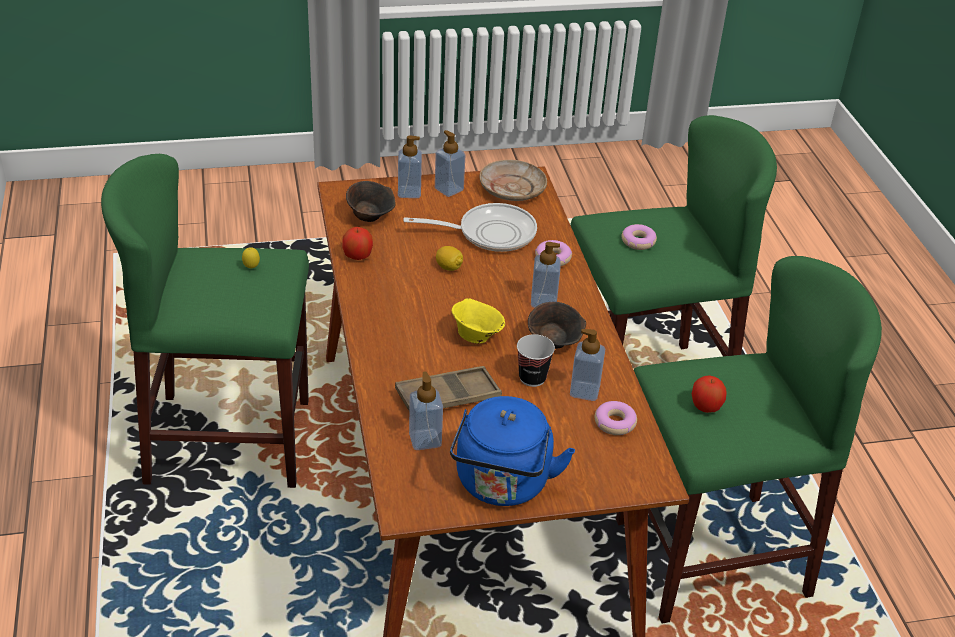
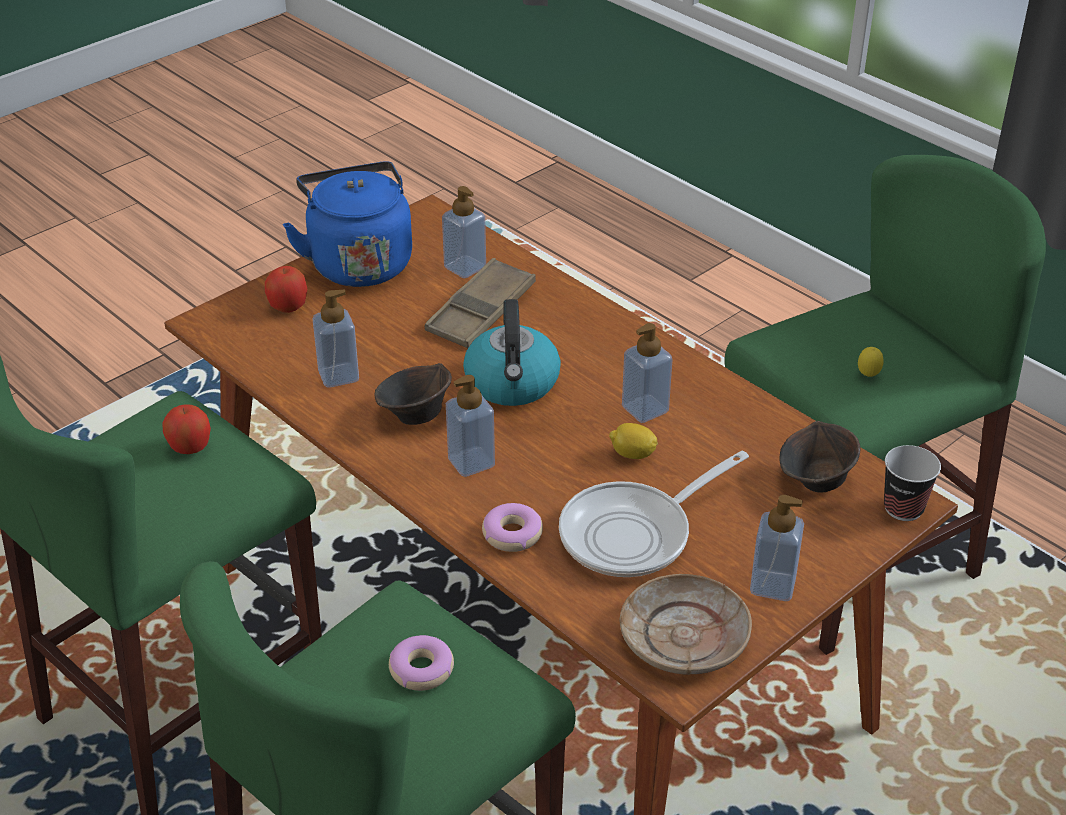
camera: 150 degrees right, 0 degrees up
apple [342,227,373,260] -> apple moved to [265,266,307,313]
soap dispenser [398,135,422,198] -> soap dispenser moved to [622,323,673,423]
yellow bowl [452,298,505,343] -> kettle [463,299,561,406]
cup [517,334,555,387] -> cup moved to [884,445,941,521]
donut [595,401,637,435] -> none

